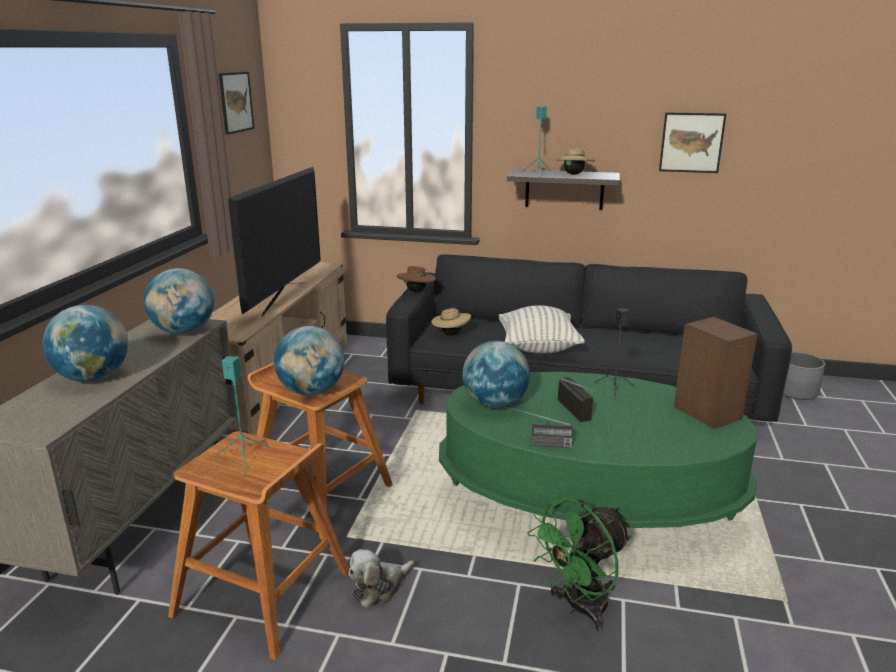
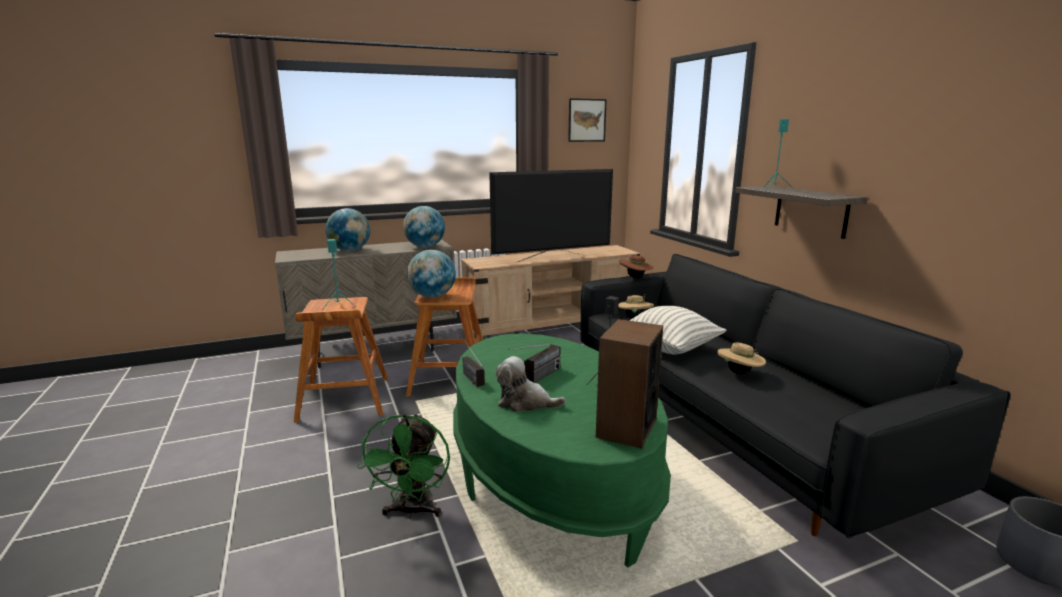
camera: 55 degrees right, 5 degrees down
plush toy [348,549,415,608] -> plush toy moved to [496,356,566,412]
globe [463,341,530,408] -> none
green fan [528,497,631,631] -> green fan turned 105 degrees counterclockwise [357,413,450,519]
beige hat [556,149,595,175] -> beige hat moved to [717,343,766,374]
picture [659,112,726,173] -> none

